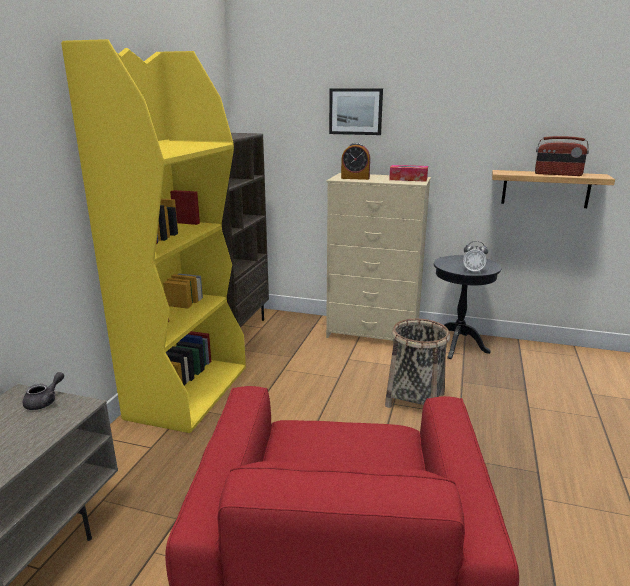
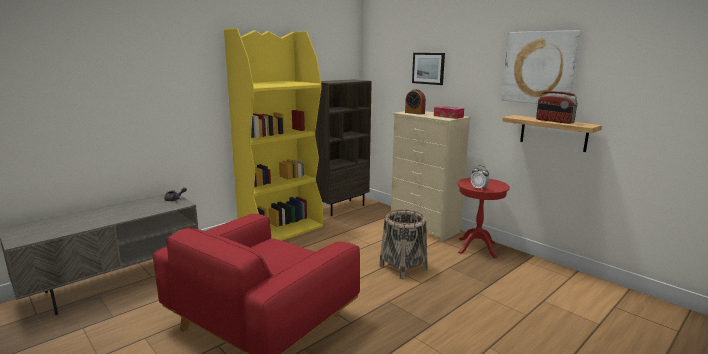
camera: 30 degrees right, 5 degrees down
black side table [434,255,501,359] -> red side table [458,178,510,258]
none -> picture [502,30,581,104]

